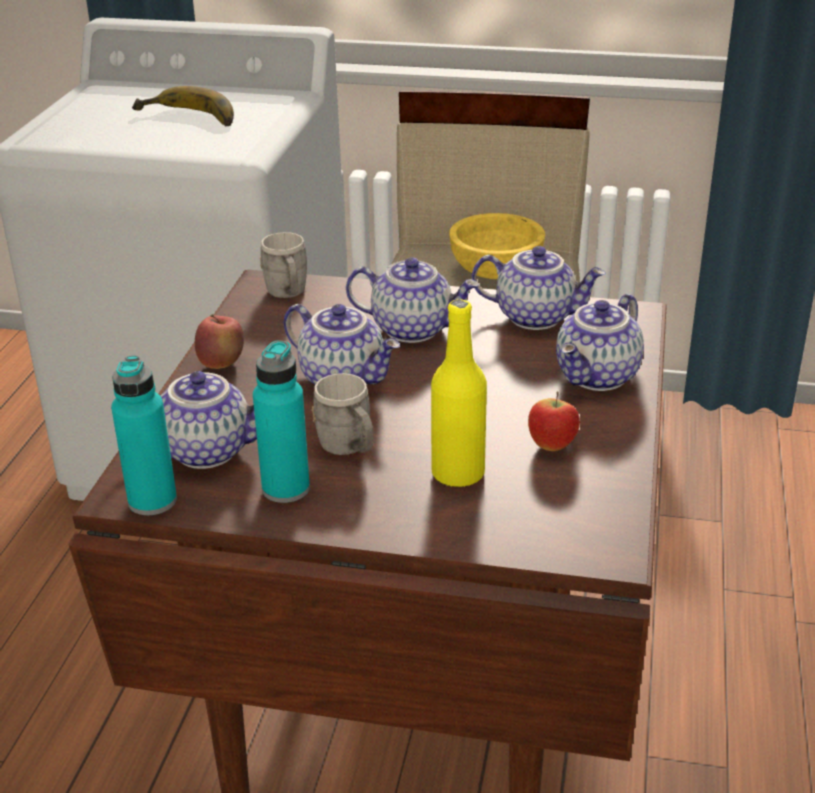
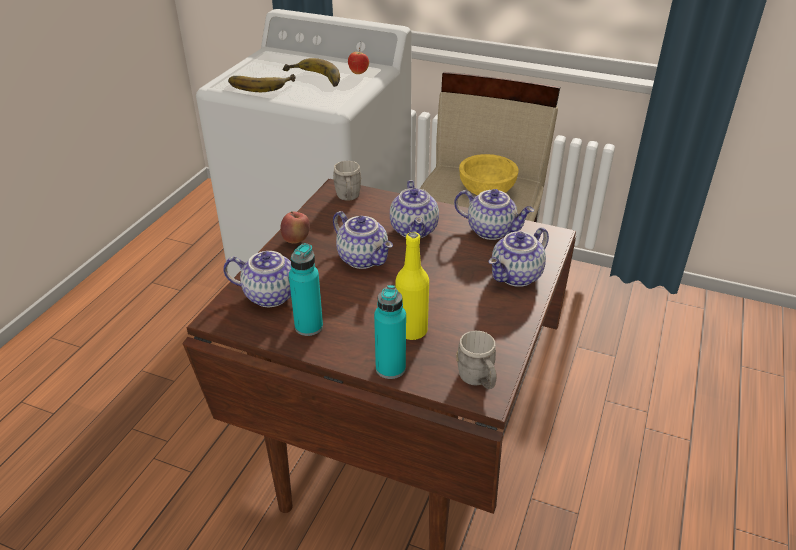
camera: 10 degrees right, 5 degrees up
turquoise bottle [111,356,177,515] -> turquoise bottle moved to [374,285,406,379]
grey mug [312,373,373,455] -> grey mug moved to [456,331,497,389]
teapot [346,257,479,343] -> teapot turned 60 degrees clockwise [390,180,439,238]
apple [528,392,580,451] -> apple moved to [348,48,369,74]
none -> banana [228,74,296,92]

